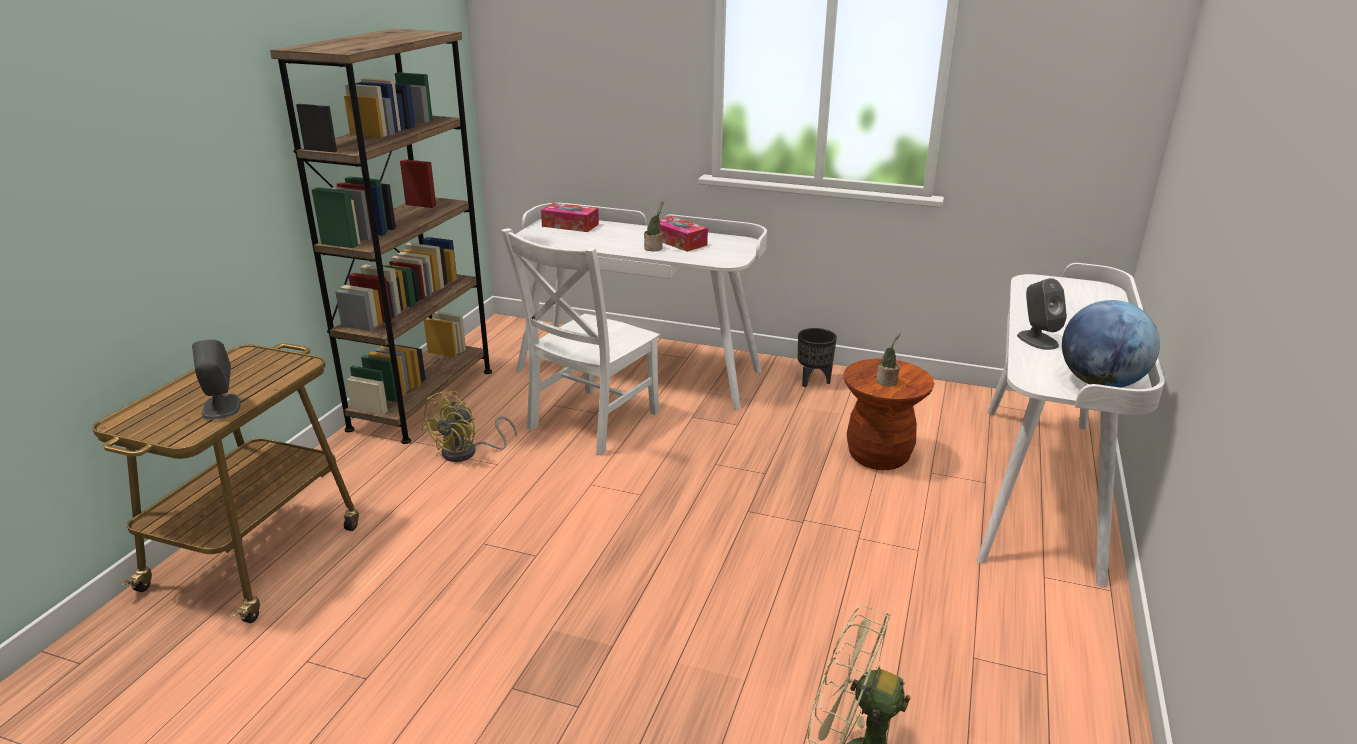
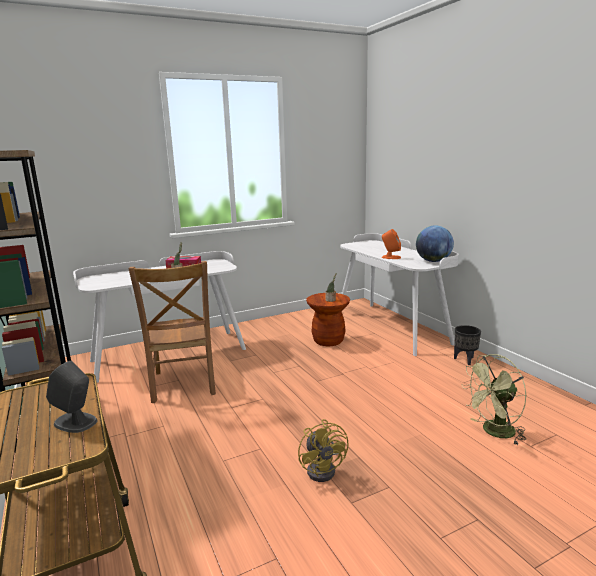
camera: 45 degrees left, 10 degrees down
yellow fan [421,391,517,462] -> yellow fan moved to [298,419,349,482]
white chair [501,228,660,456] -> brown chair [128,261,216,403]
tissue box [541,203,599,232] -> none
black planter [798,328,837,387] -> black planter moved to [454,325,481,365]
grey speaker [1017,278,1067,350] -> orange speaker [382,229,401,259]

